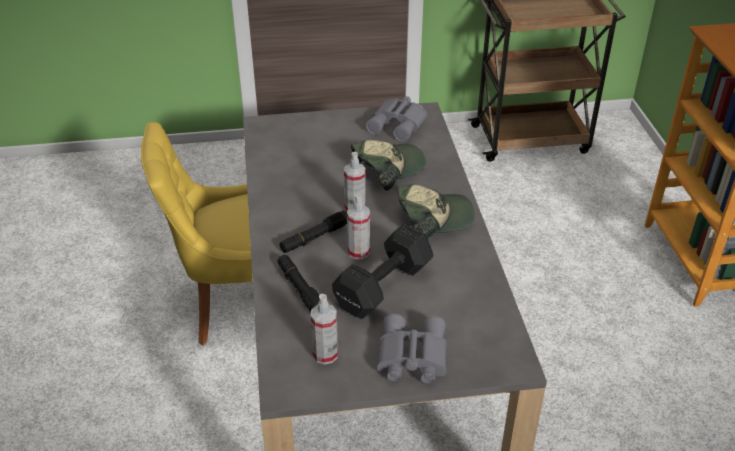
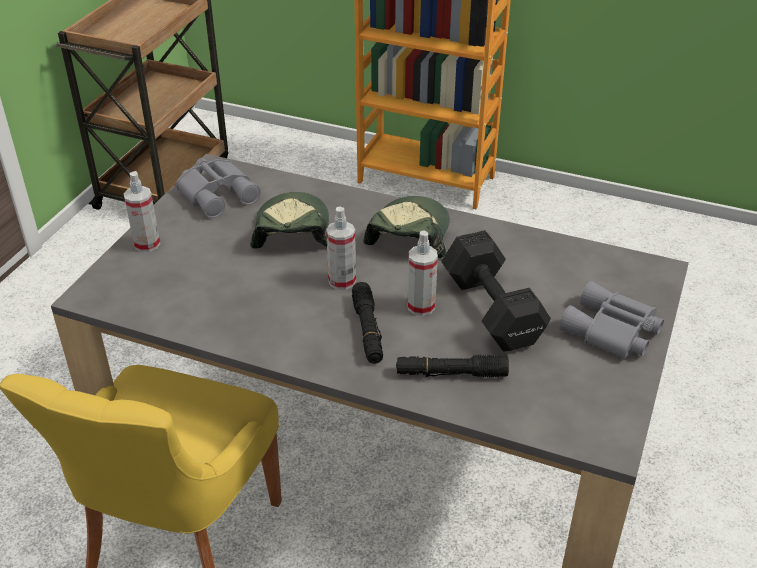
camera: 60 degrees left, 0 degrees up
spray bottle [311,294,338,365] -> spray bottle moved to [124,171,160,252]

